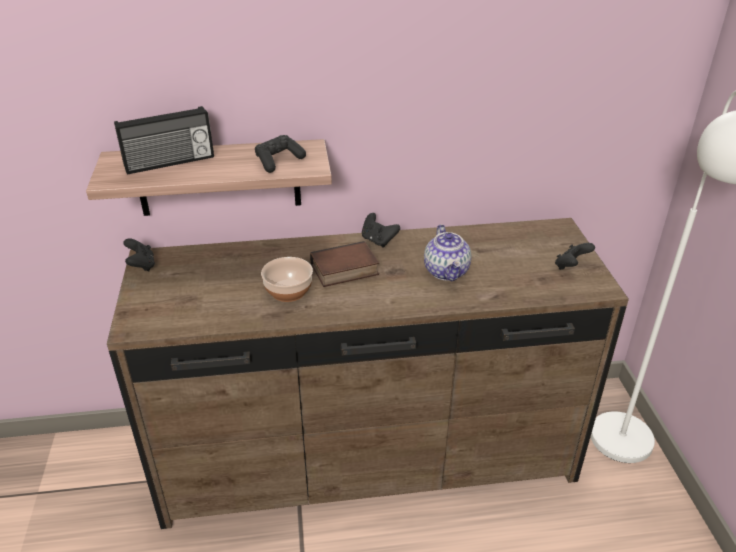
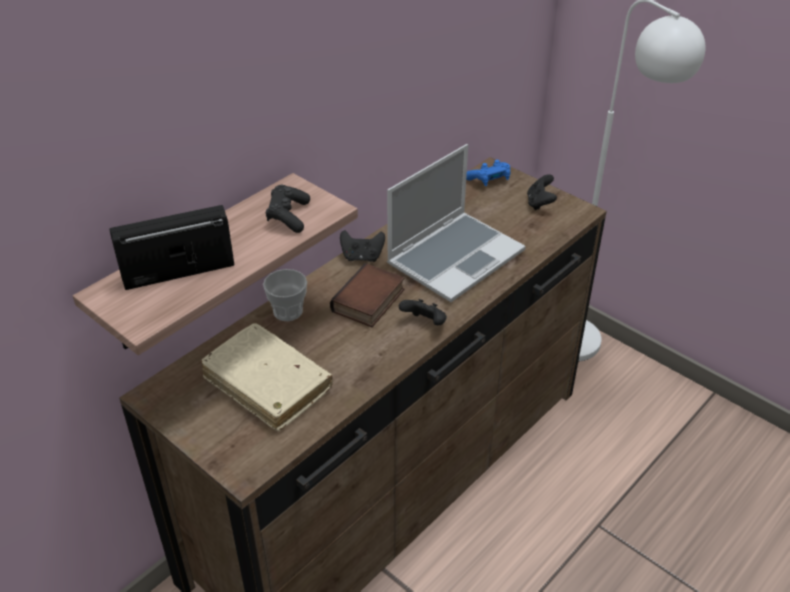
camera: 40 degrees left, 5 degrees up
radio [114,106,214,175] -> radio turned 135 degrees counterclockwise [110,205,234,290]
black game controller [123,238,155,271] -> black game controller moved to [399,299,447,325]
bowl [261,257,313,302] -> none
teapot [424,224,471,281] -> laptop [387,144,526,302]
none -> beige book [201,323,333,431]
none -> cup [263,269,307,321]
none -> blue game controller [466,160,511,186]

